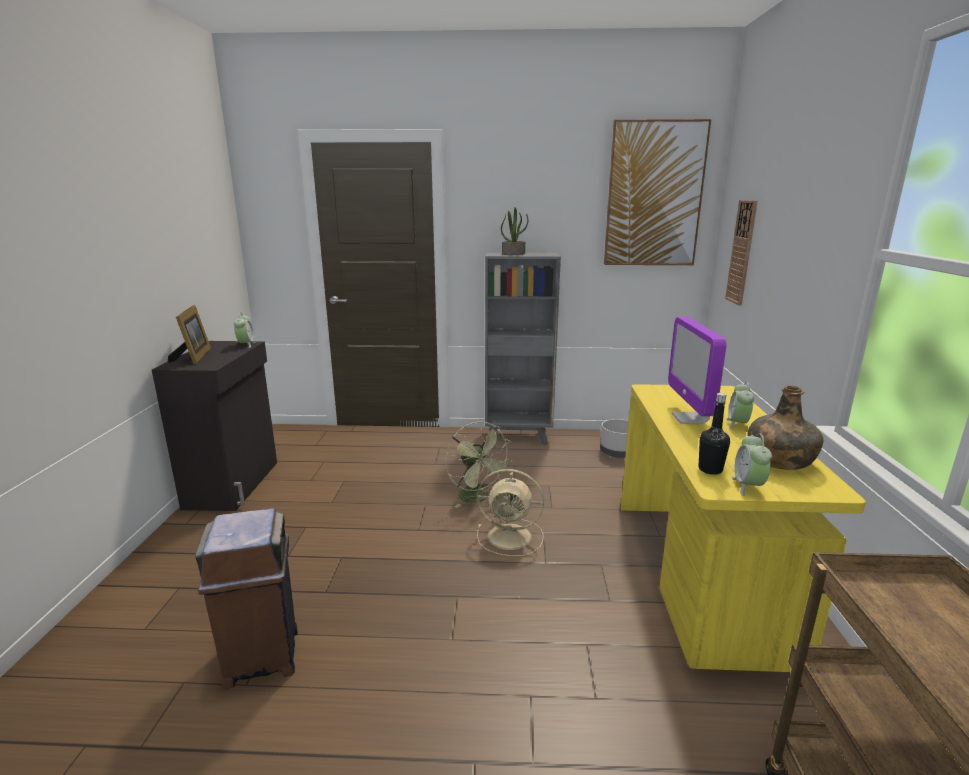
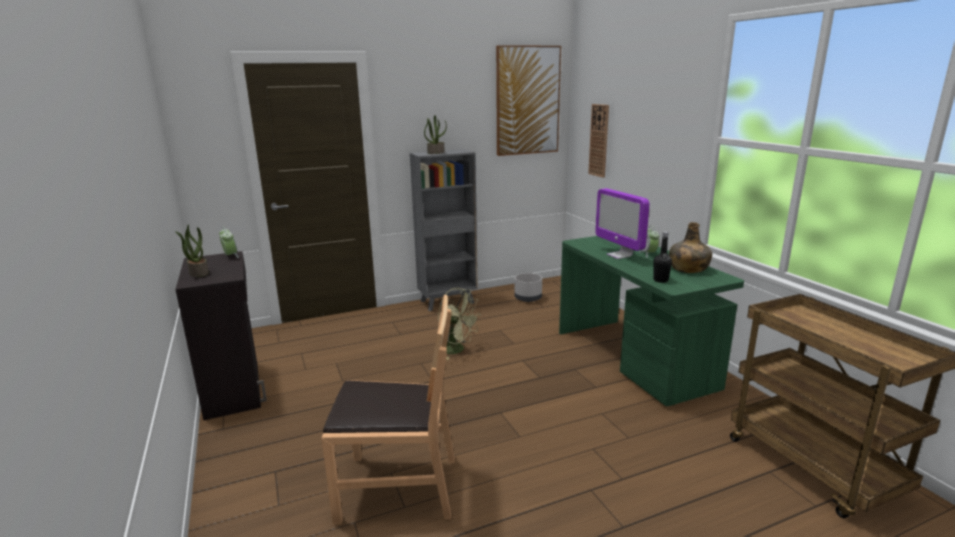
camera: 25 degrees left, 0 degrees up
picture frame [168,305,211,364] -> potted plant [175,224,209,277]
brown trash can [195,508,298,689] -> brown chair [321,295,455,525]
beige fan [477,469,544,556] -> none
yellow desk [621,384,866,672] -> green desk [559,236,744,406]
alarm clock [732,433,772,496] -> none

